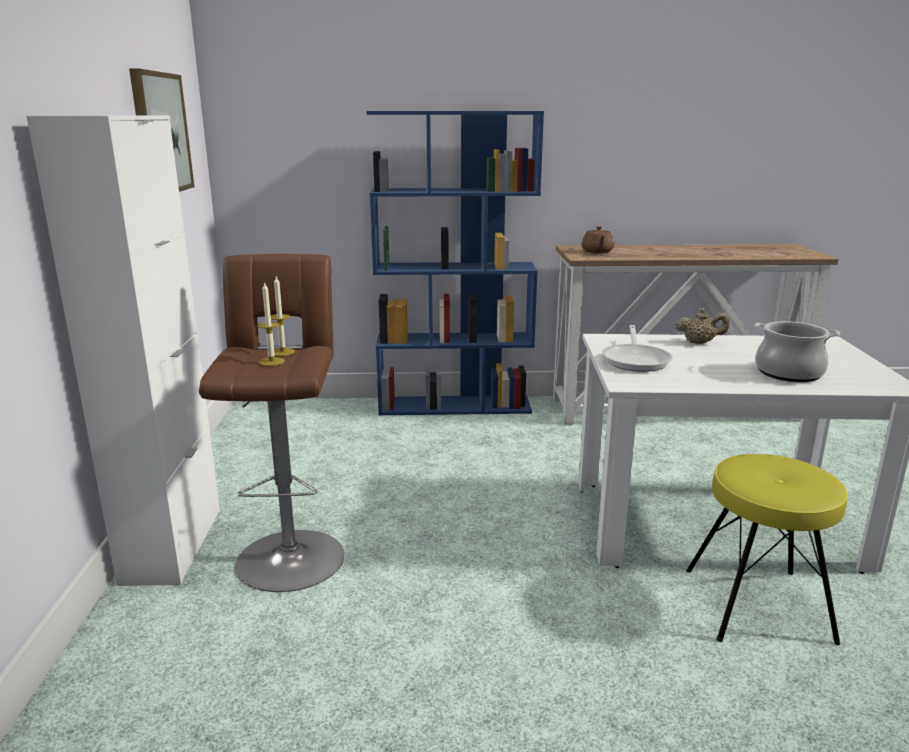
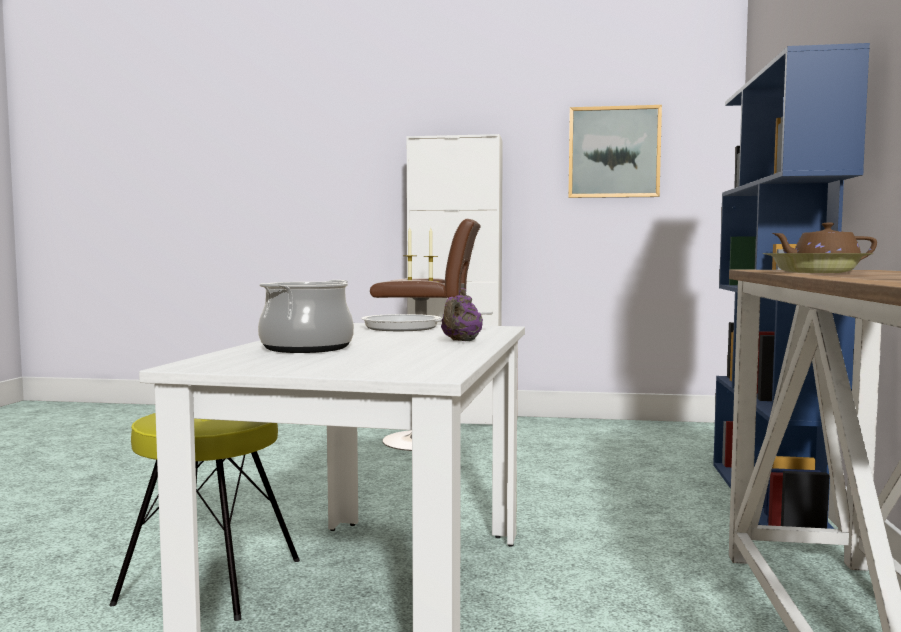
camera: 100 degrees right, 15 degrees down
beige teapot [675,308,729,344] -> purple teapot [441,288,483,341]
none -> yellow bowl [762,253,874,273]

